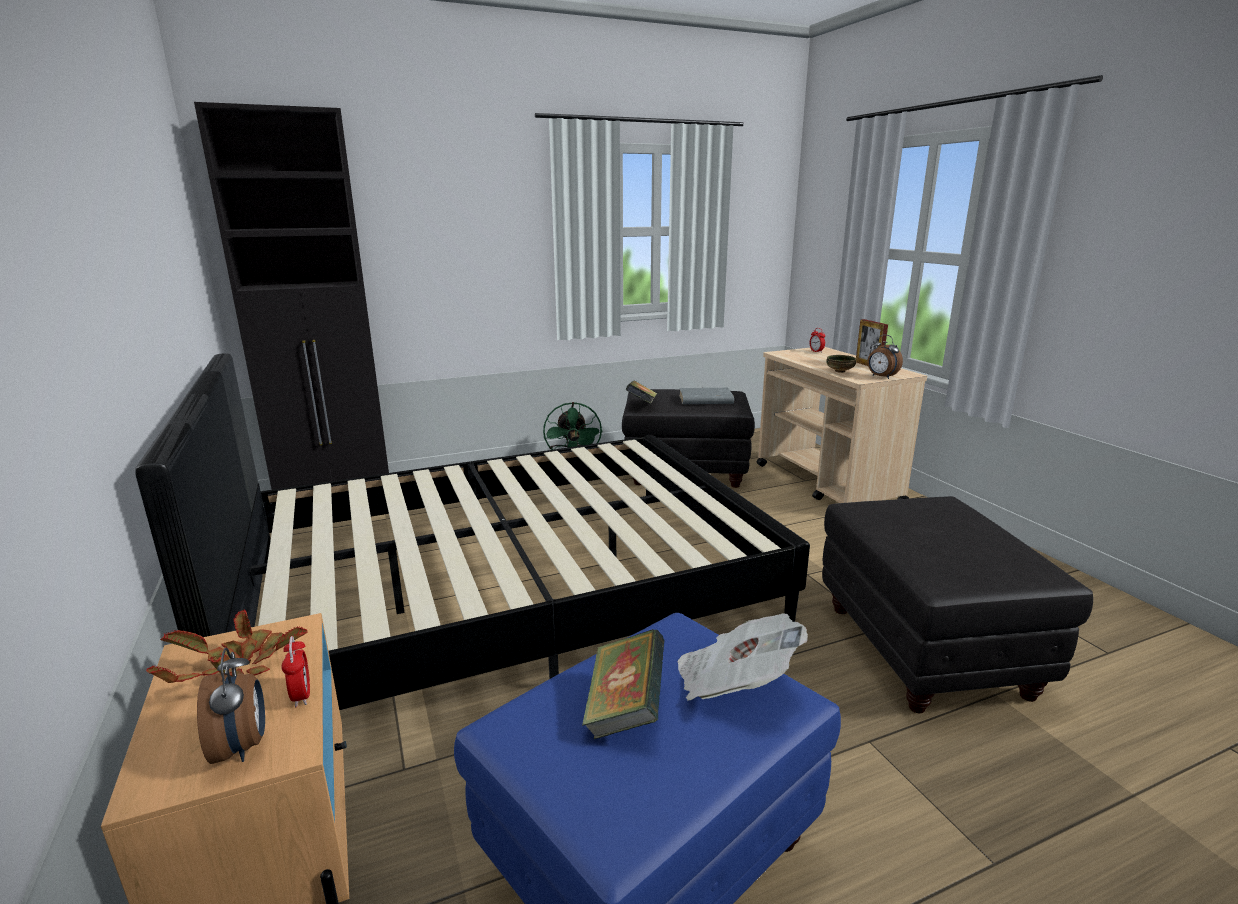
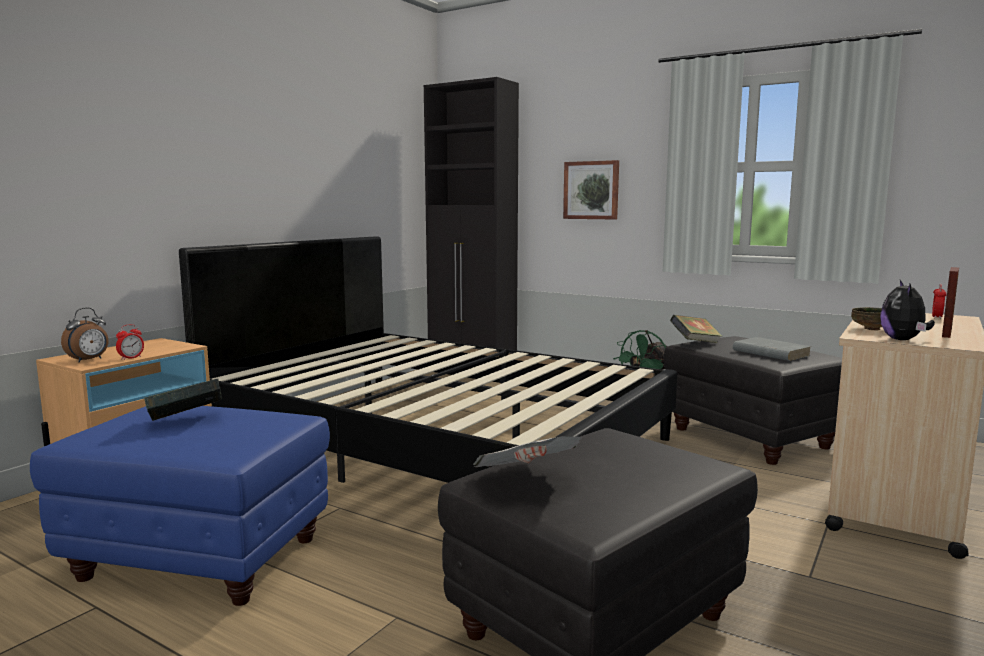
camera: 55 degrees right, 10 degrees down
potted plant [146,609,308,683] -> none
newspaper [677,614,808,701] -> newspaper moved to [473,436,581,467]
alarm clock [868,335,903,379] -> plush toy [880,280,935,340]
none -> picture [563,160,619,220]

